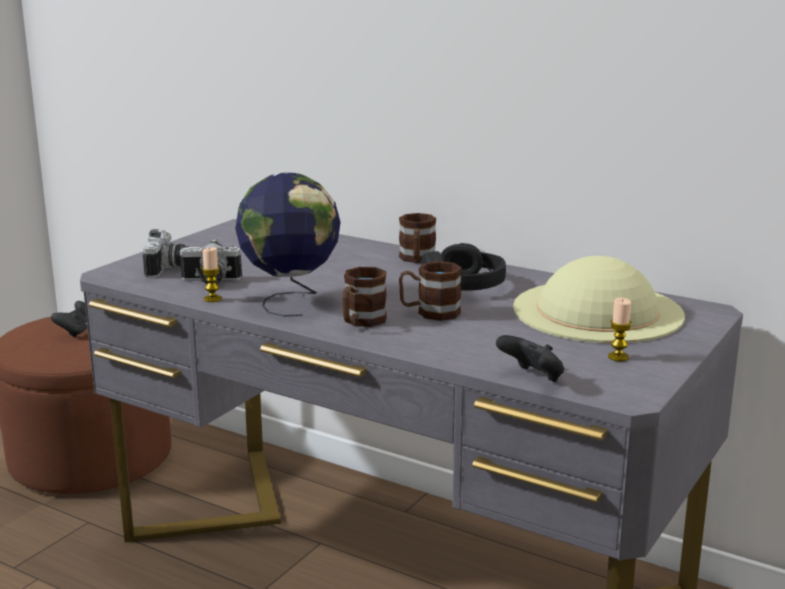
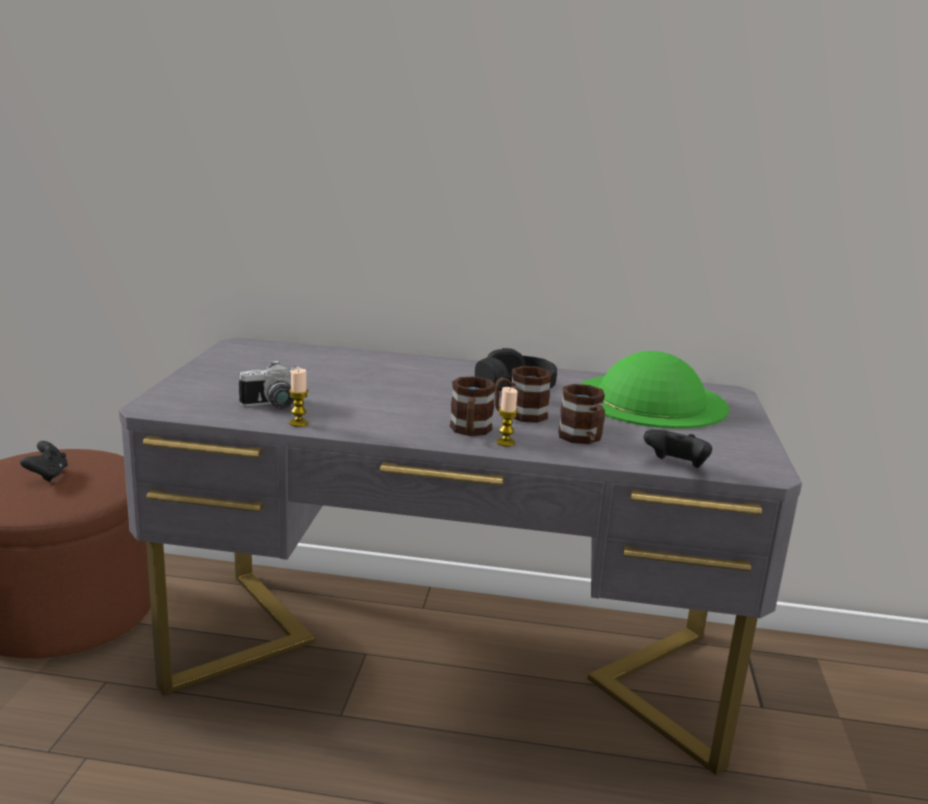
camera: 25 degrees left, 0 degrees up
camera [143,229,189,278] -> none
globe [235,173,340,317] -> none
brown mug [399,213,436,263] -> brown mug moved to [558,384,605,444]
beige hat [513,256,685,343] -> green hat [581,351,729,429]
candle [608,297,632,361] -> candle moved to [496,387,518,447]

